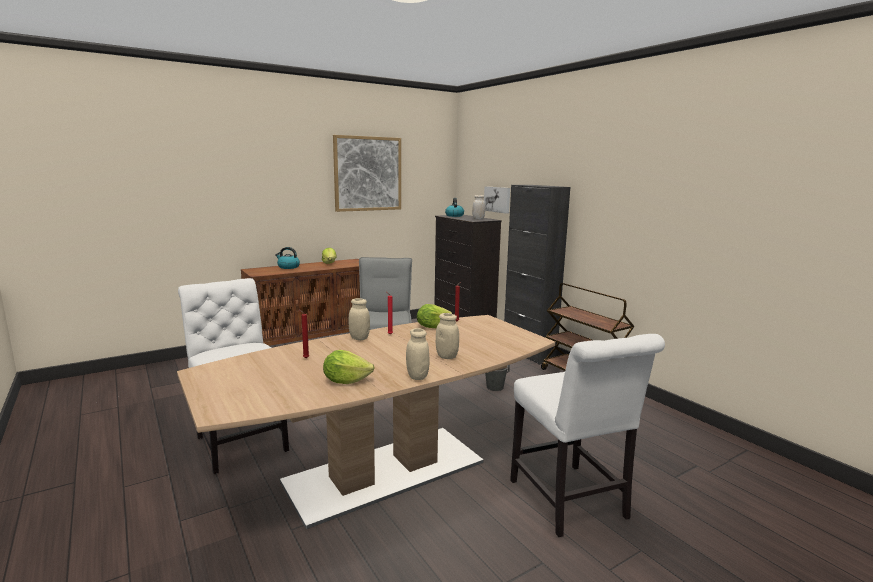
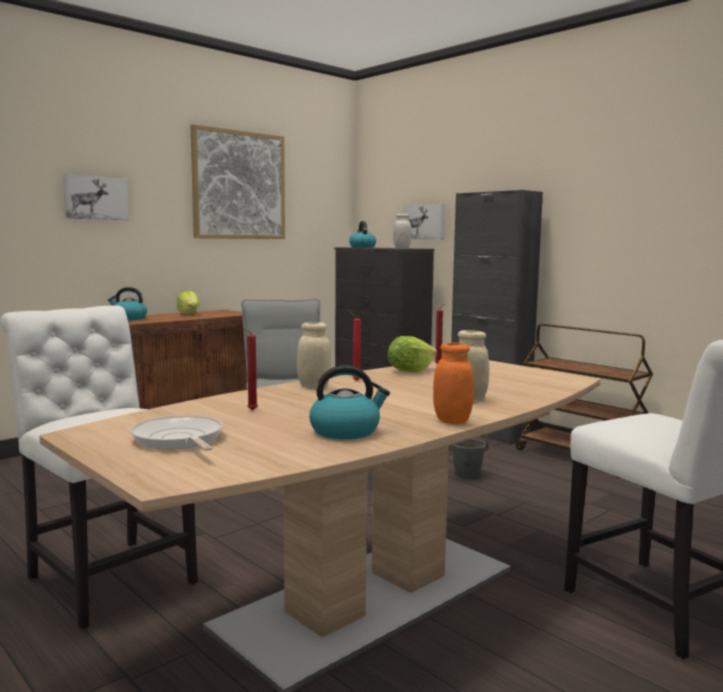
camera: 10 degrees left, 5 degrees down
lettuce [323,350,375,384] -> kettle [309,365,390,440]
beige jar [406,328,430,380] -> orange jar [433,343,474,424]
none -> picture [63,174,129,220]
none -> frying pan [129,415,224,450]

